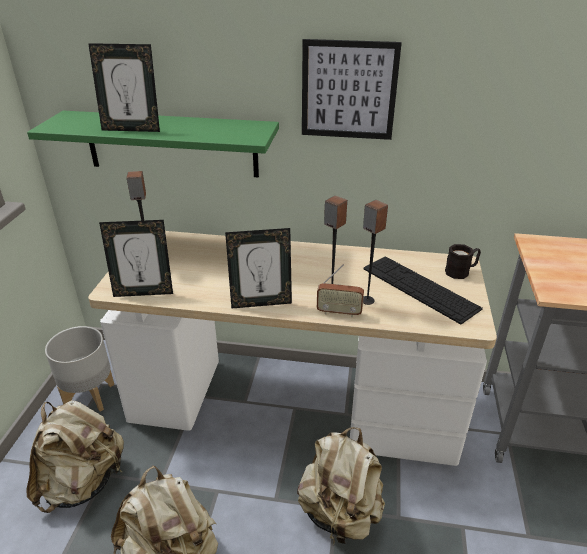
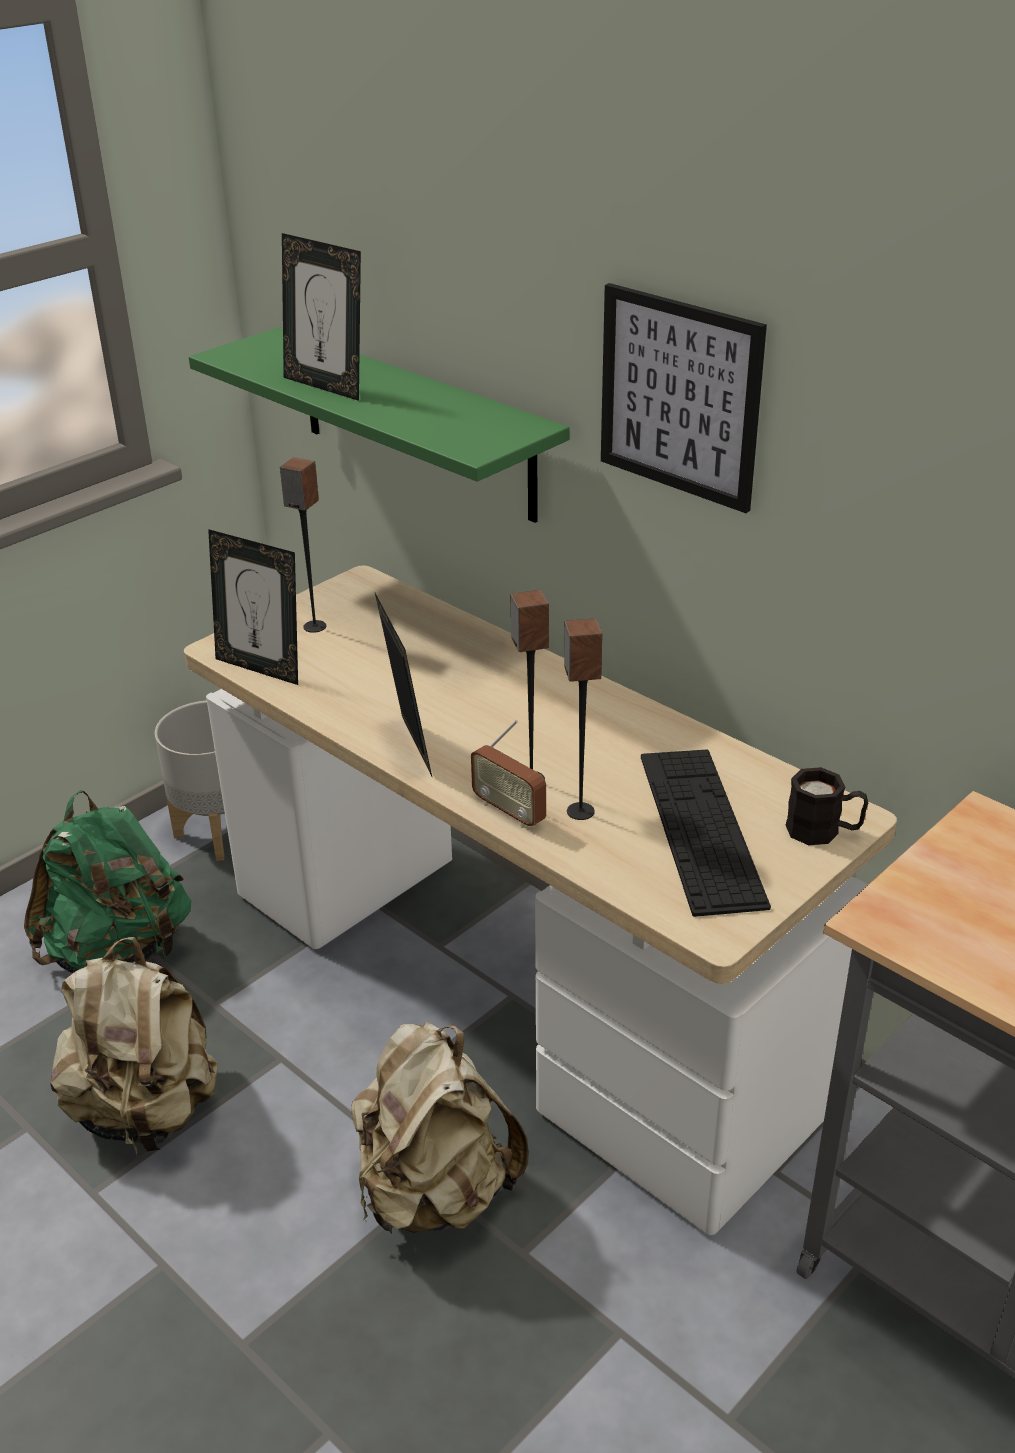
camera: 35 degrees right, 0 degrees up
beige backpack [26,400,124,513] -> green backpack [24,790,191,973]
picture frame [225,228,292,309] -> picture frame turned 135 degrees counterclockwise [375,593,432,776]

